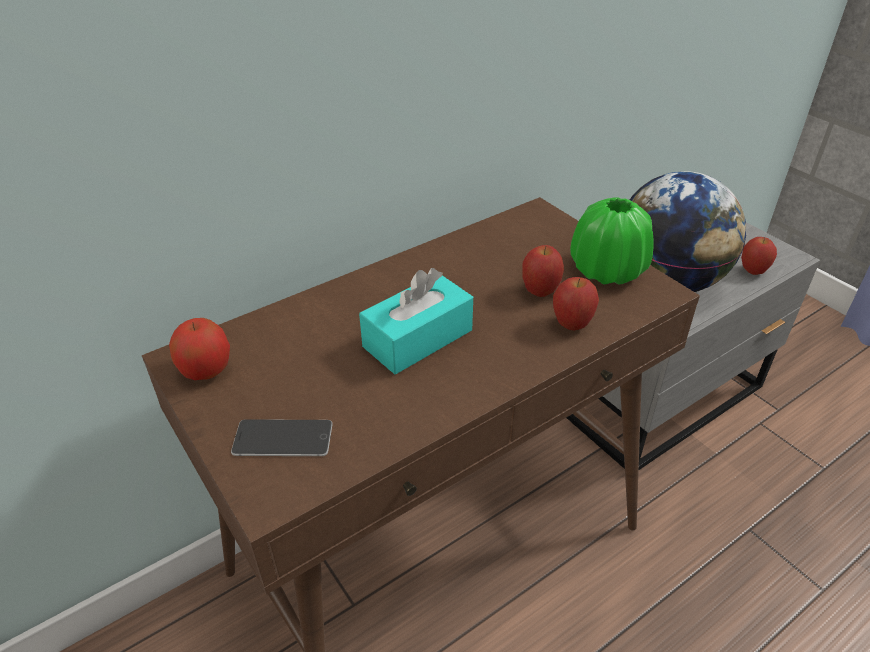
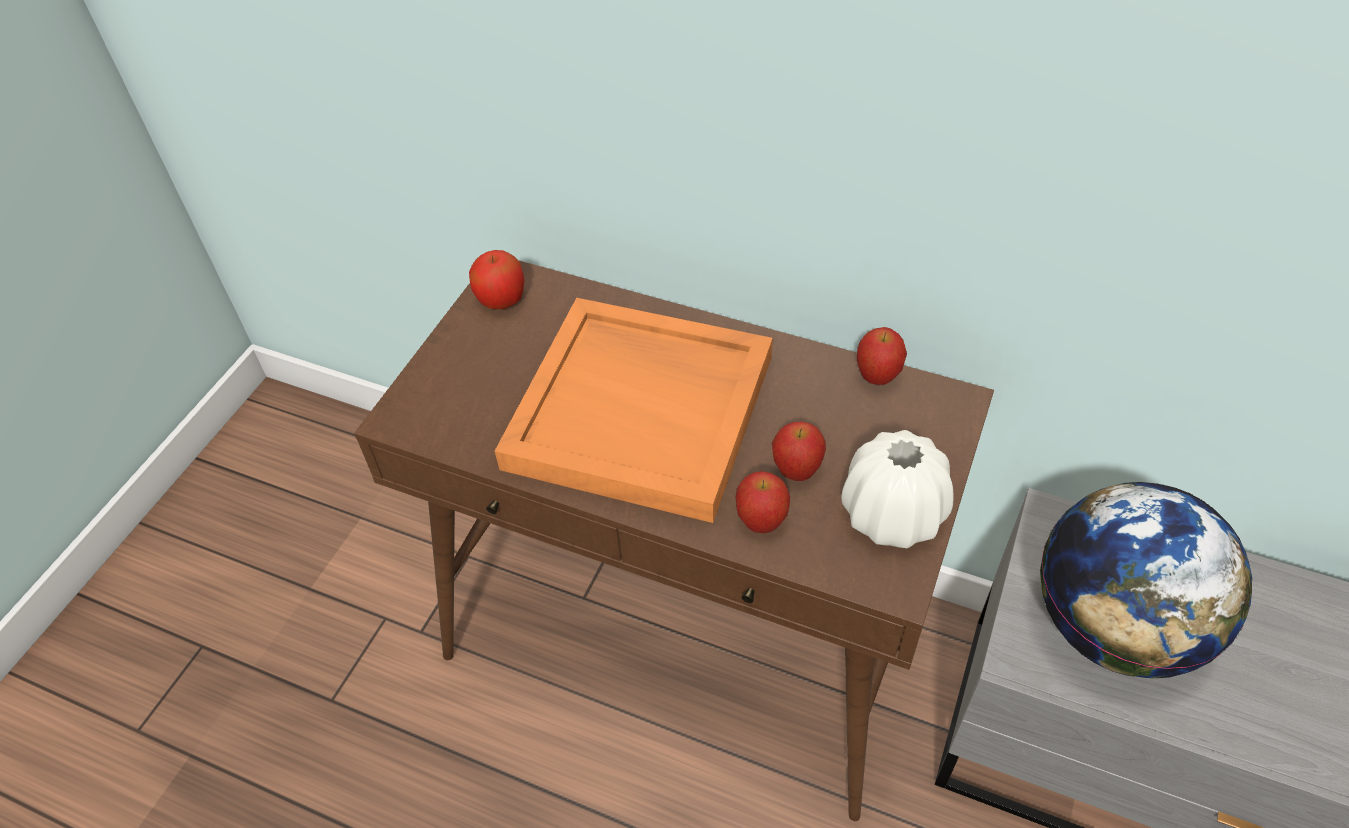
camera: 60 degrees right, 10 degrees up
phone [231,419,333,456] -> none
turquoise tissue box [359,268,473,374] -> orange tray [495,298,773,523]
green vase [570,197,653,285] -> white vase [841,430,954,548]
apple [741,237,777,275] -> apple moved to [857,327,907,385]

